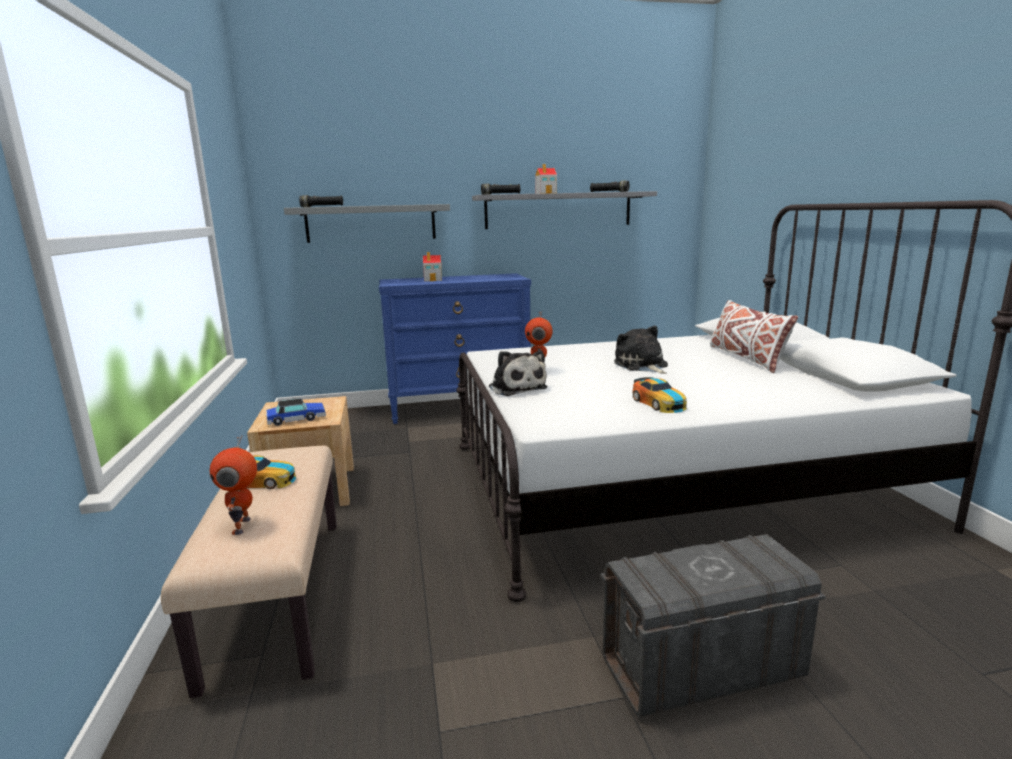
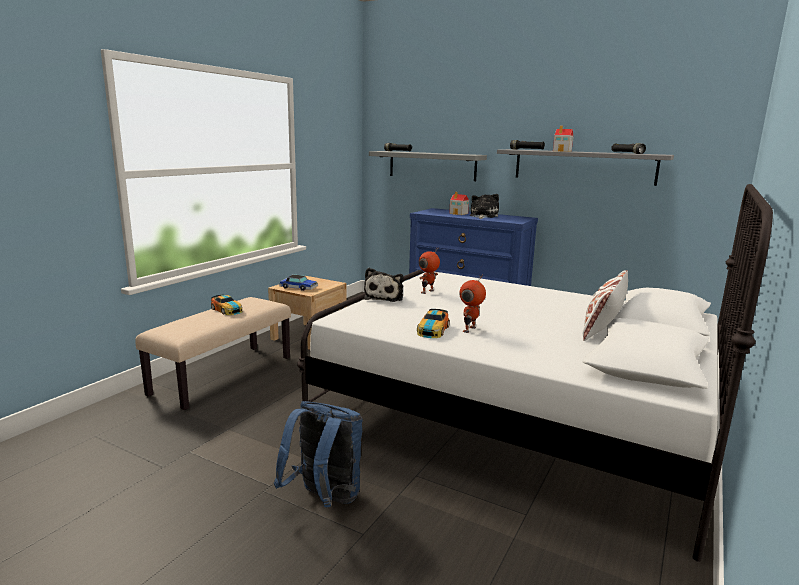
camera: 40 degrees right, 0 degrees up
toy robot [210,435,257,535] -> toy robot moved to [459,274,486,333]
grey storage box [600,534,826,717] -> blue backpack [274,401,362,507]
plush toy [614,325,668,374] -> plush toy moved to [470,194,499,219]

